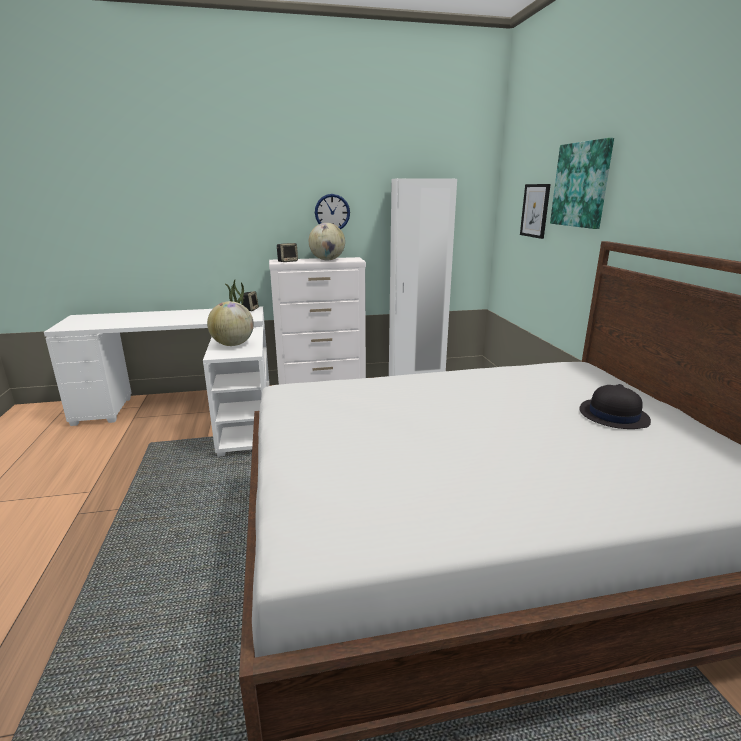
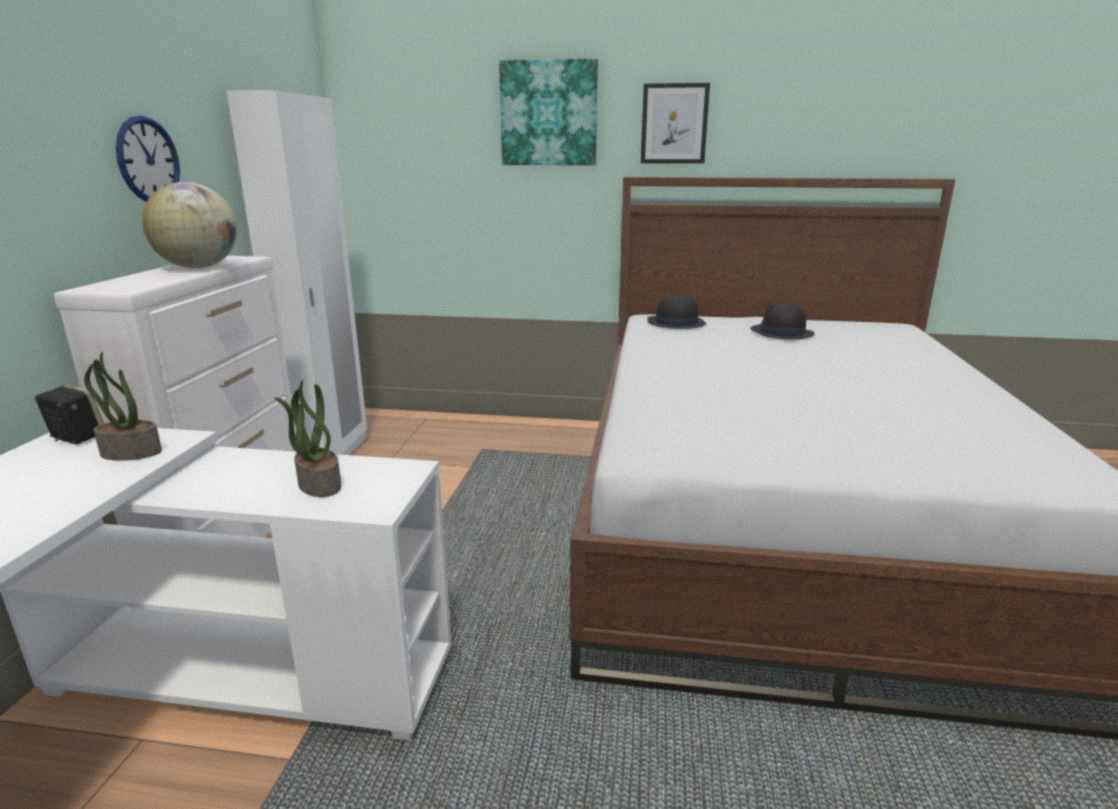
camera: 70 degrees left, 0 degrees up
globe [207,301,254,346] -> potted plant [274,380,341,497]
speaker [277,243,298,262] -> none
picture [520,184,551,239] -> picture moved to [641,83,710,164]
none -> black hat [647,294,706,329]

